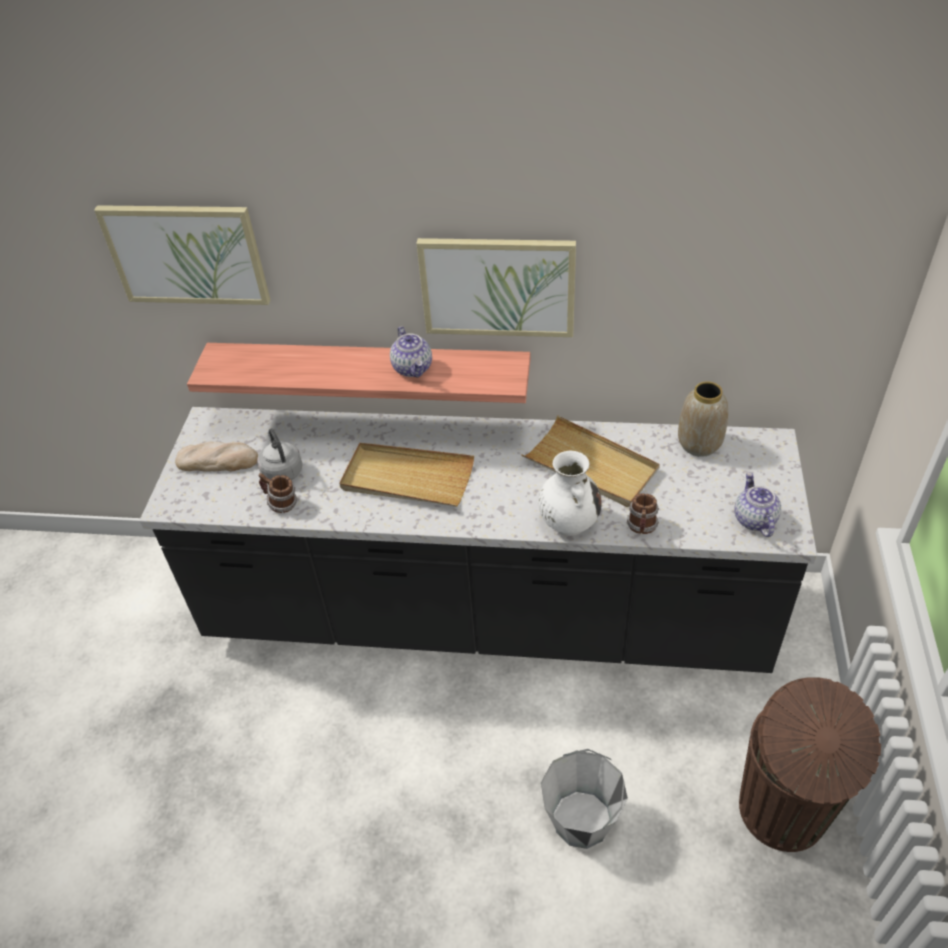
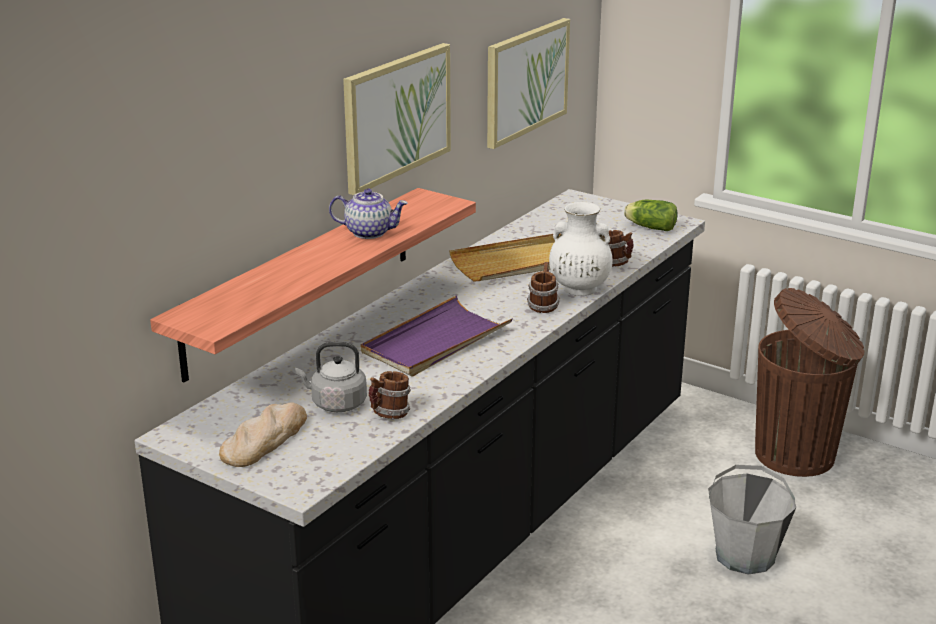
camera: 65 degrees left, 20 degrees down
picture [94,205,271,305] -> picture moved to [487,18,570,149]
beige tray [339,443,474,507] -> purple tray [361,296,512,376]
vase [678,381,728,457] -> none
teapot [735,472,781,537] -> lettuce [624,200,678,231]
none -> mug [527,262,560,313]

